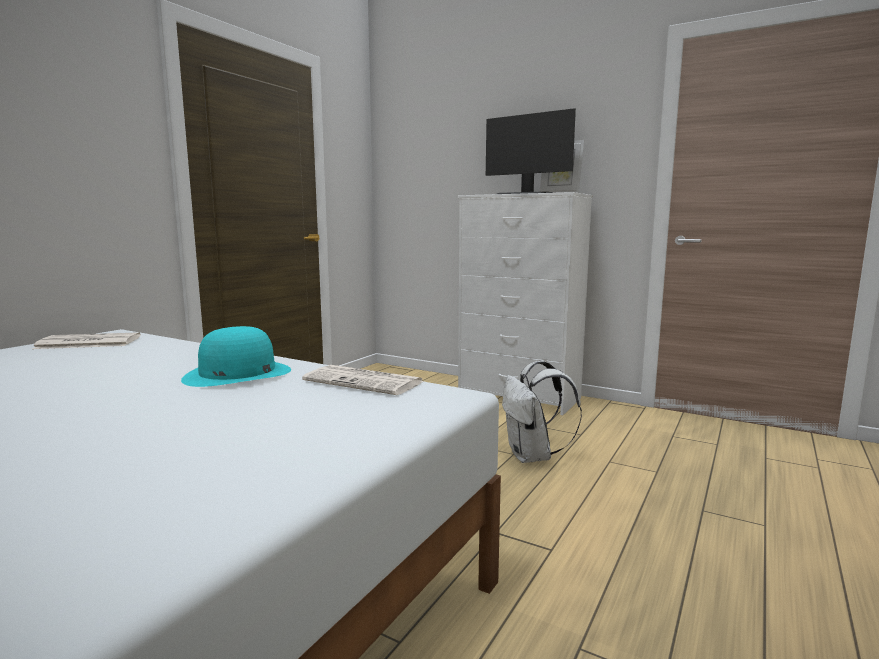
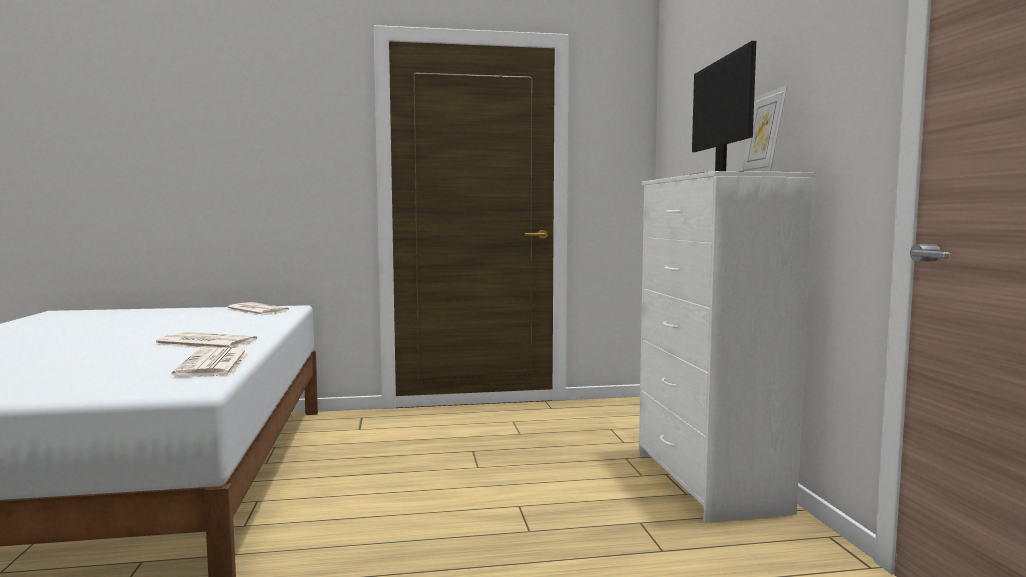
camera: 50 degrees right, 5 degrees down
turquoise hat [181,326,291,387] -> newspaper [154,332,257,349]
white backpack [502,361,582,463] -> none

